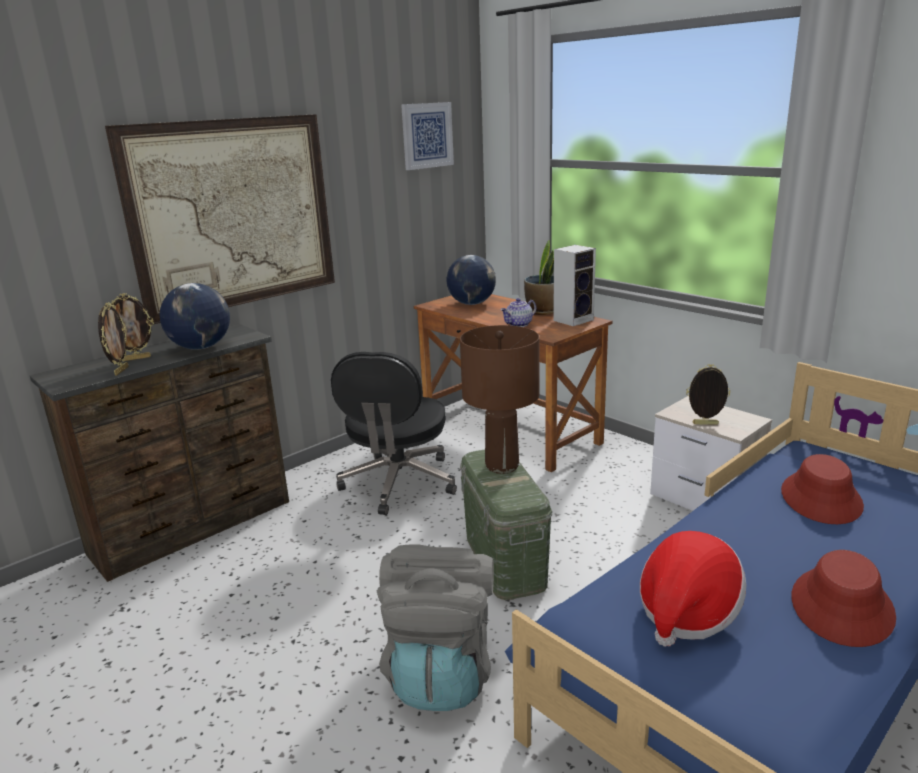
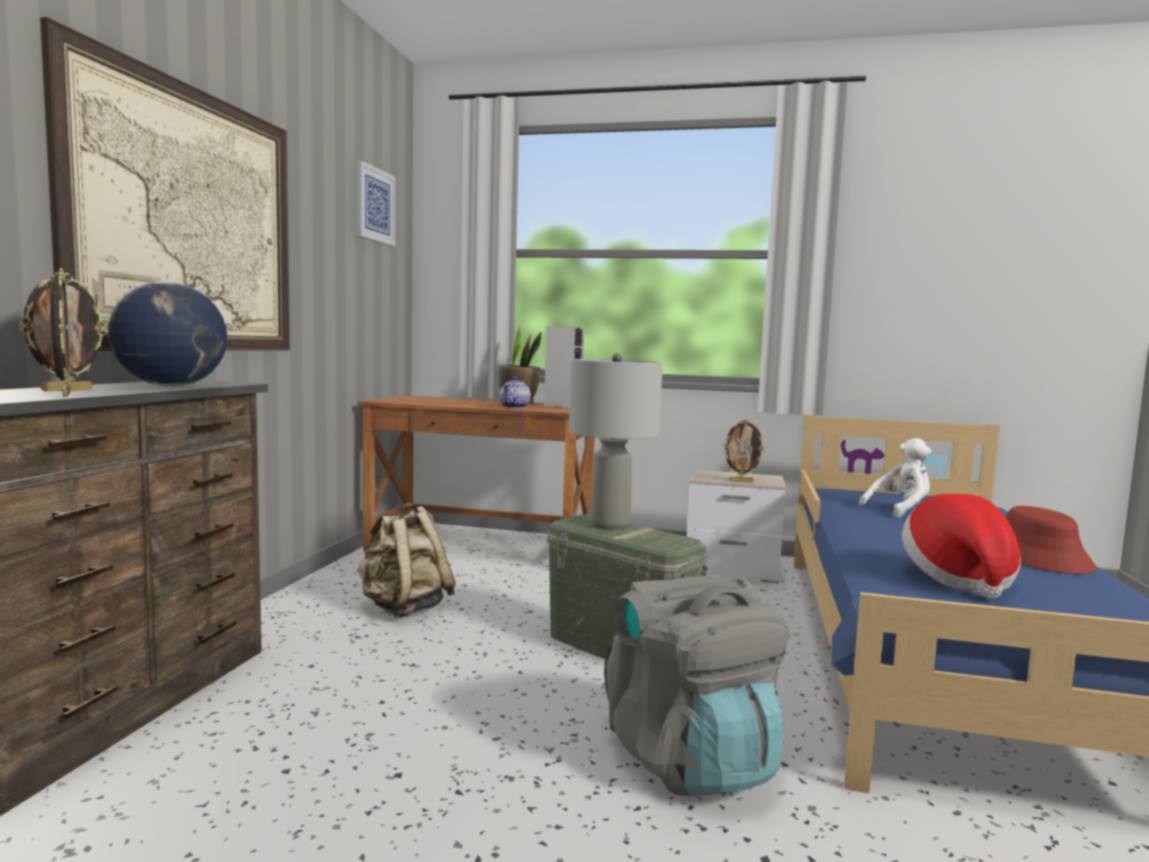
camera: 35 degrees left, 15 degrees down
black office chair [331,352,457,515] -> beige backpack [357,503,456,618]
globe [446,255,496,305] -> none
brown table lamp [460,325,539,474] -> grey table lamp [569,354,663,530]
picture frame [686,364,730,425] -> picture frame turned 150 degrees counterclockwise [723,419,765,483]
red hat [781,454,864,524] -> white plush toy [859,438,932,518]

